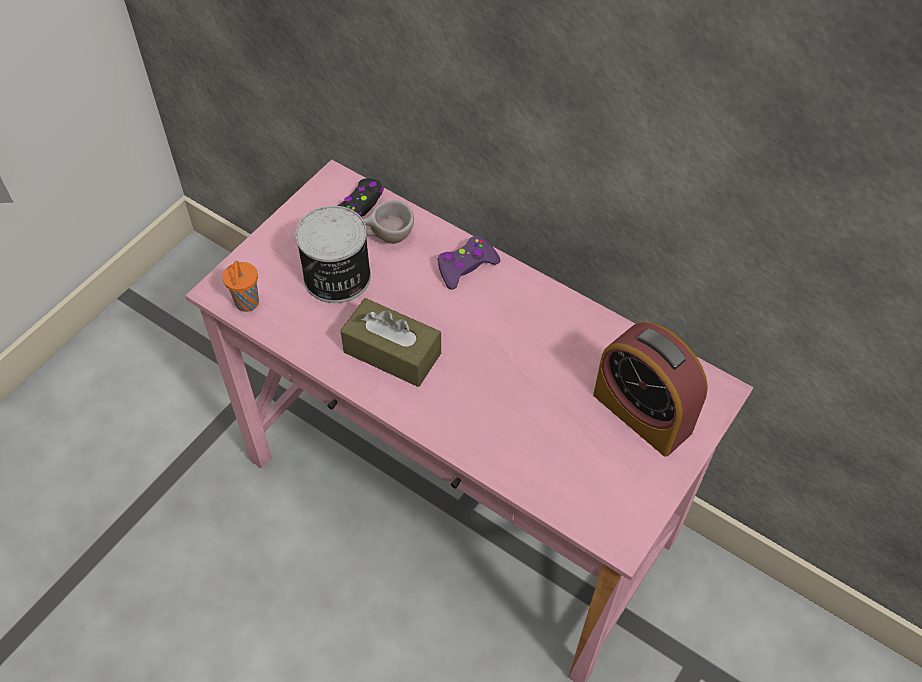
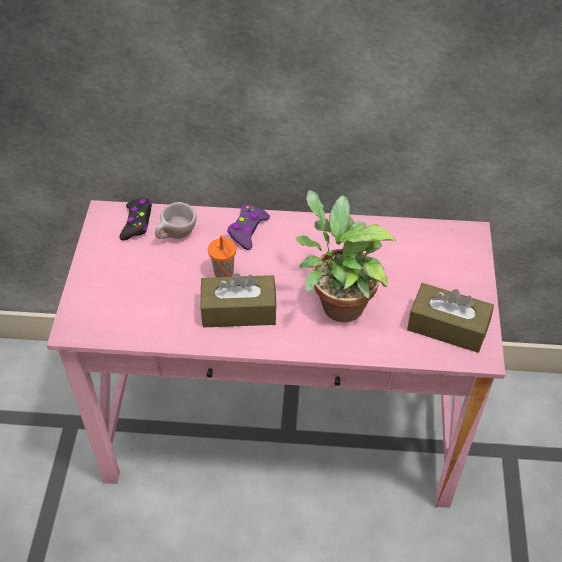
camera: 30 degrees left, 5 degrees down
orange cup [223,261,259,312] -> orange cup moved to [208,235,236,277]
can [295,206,371,303] -> none
alarm clock [593,322,708,457] -> none
none -> potted plant [296,190,397,322]
none -> brown tissue box [407,283,494,353]

